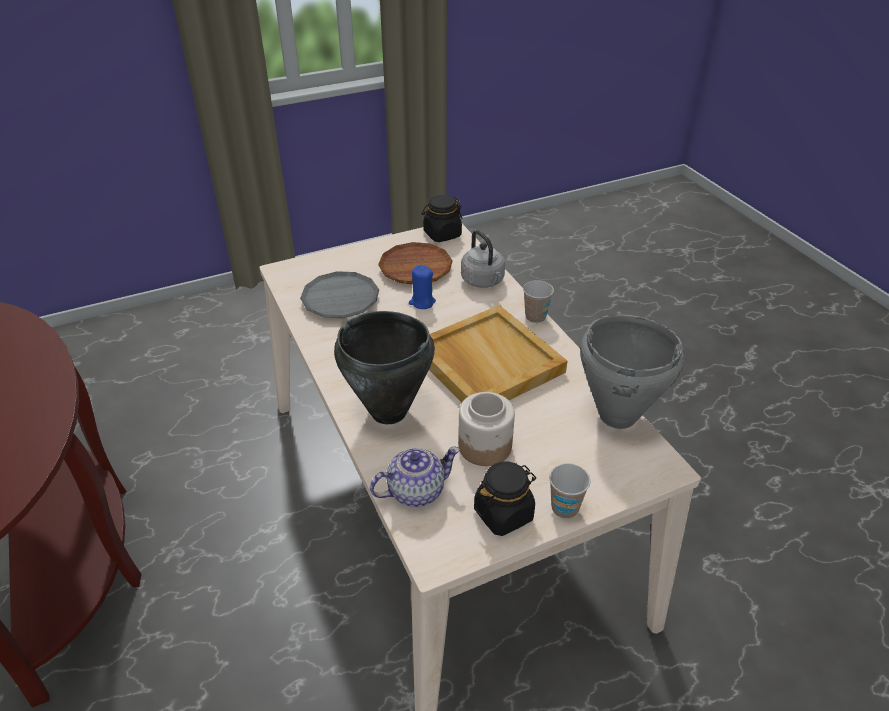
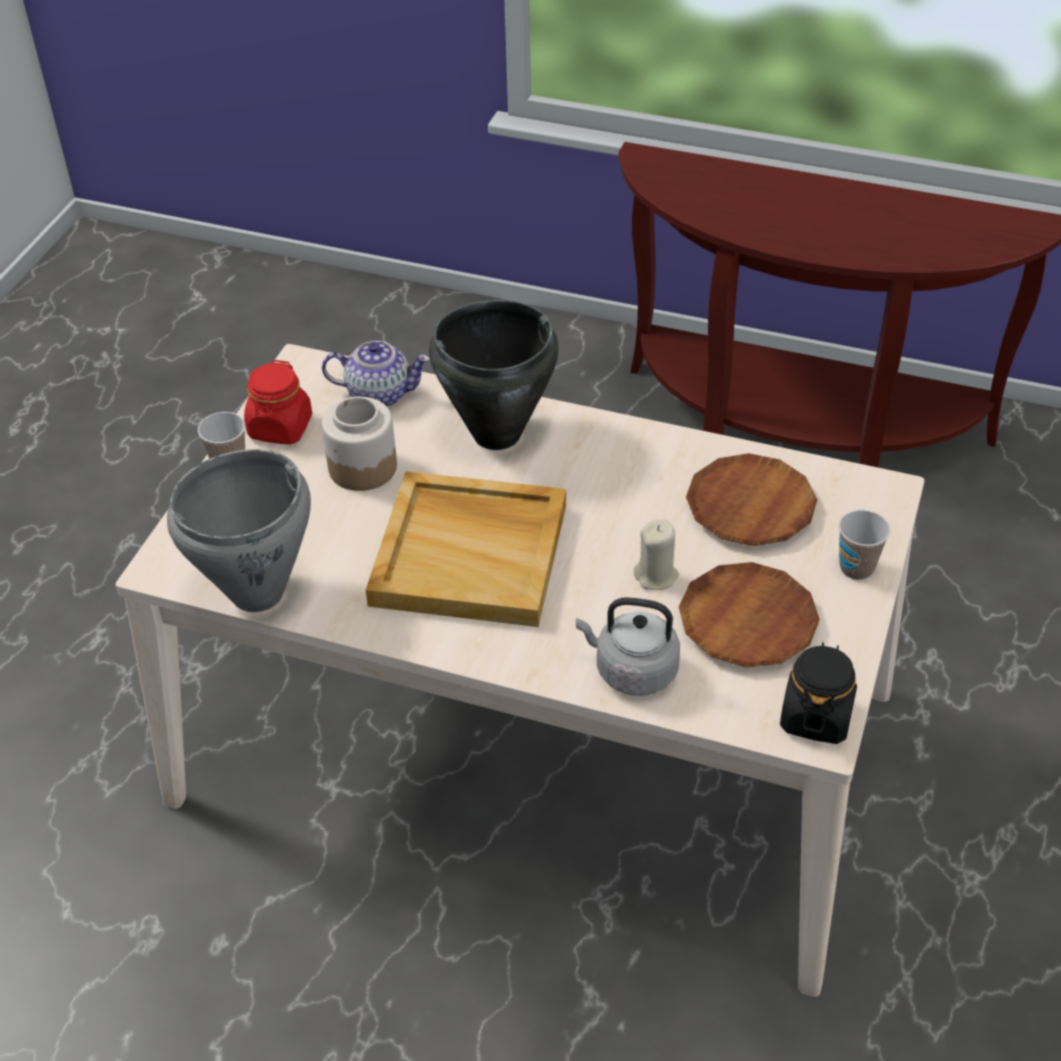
camera: 135 degrees right, 5 degrees up
grey plate [300,271,379,318] -> brown plate [686,453,817,546]
teapot [370,447,460,507] -> teapot turned 105 degrees counterclockwise [322,341,430,407]
blue candle [409,265,436,309] -> beige candle [634,520,679,590]
black jar [474,461,536,536] -> red jar [244,360,312,444]
cup [523,280,554,323] -> cup moved to [839,510,890,580]

